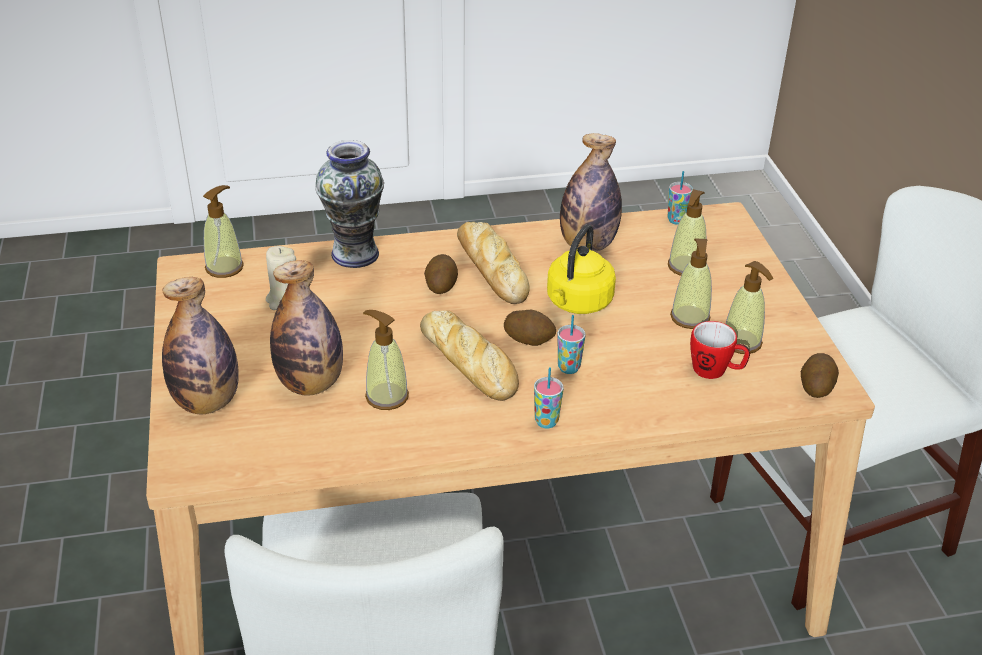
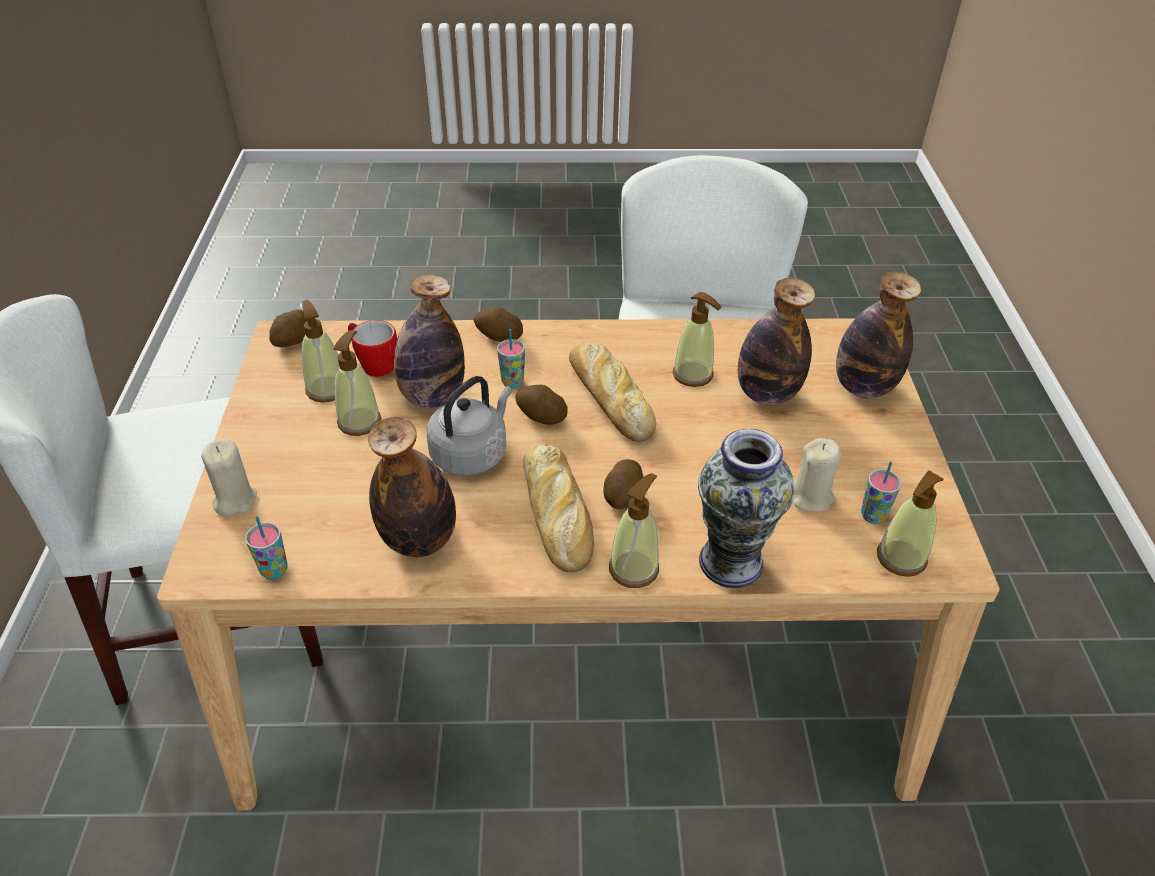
camera: 170 degrees left, 5 degrees up
cup [534,367,564,429] -> cup moved to [861,461,901,524]
yellow kettle [547,224,616,314] -> grey kettle [426,376,512,476]
soap dispenser [668,189,706,276] -> soap dispenser moved to [609,473,659,588]
none -> beige candle [201,439,257,516]
none -> bottle [394,275,465,408]
none -> potato [474,307,523,342]

